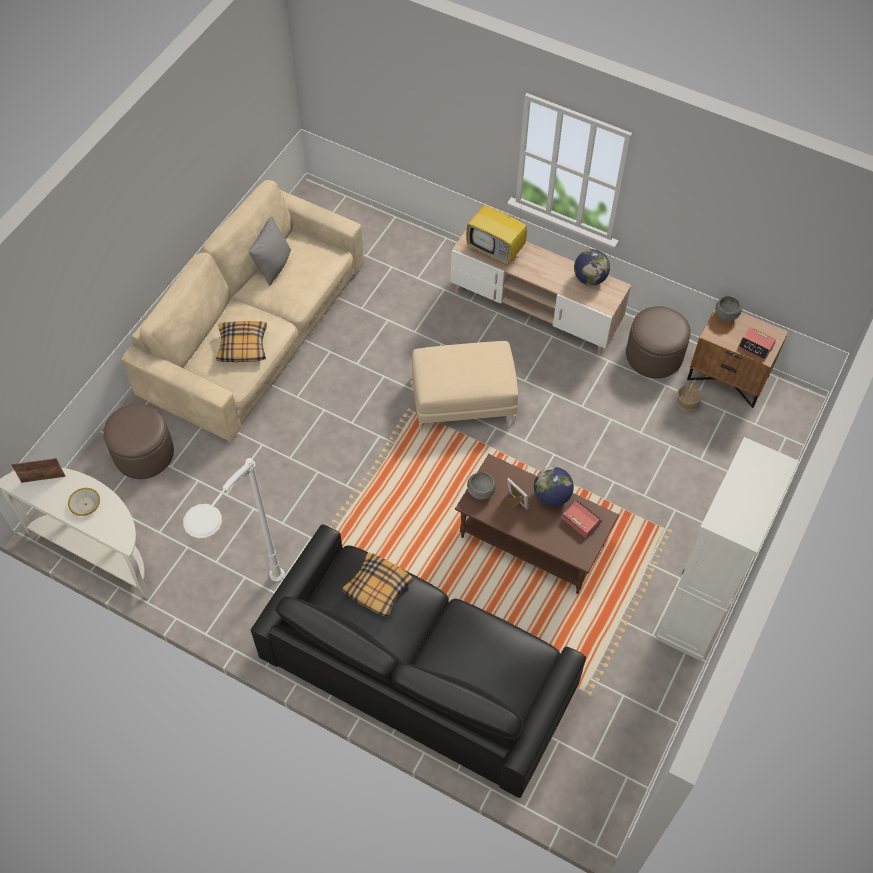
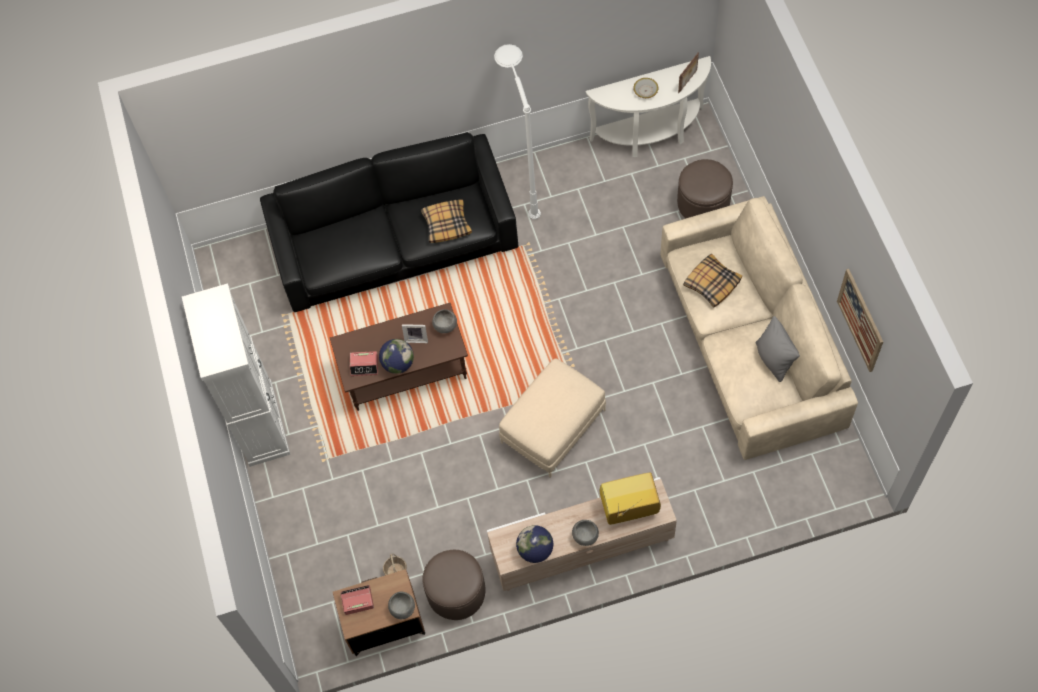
camera: 140 degrees right, 5 degrees up
none -> grey bowl [572,520,599,546]
none -> picture [837,269,883,372]

